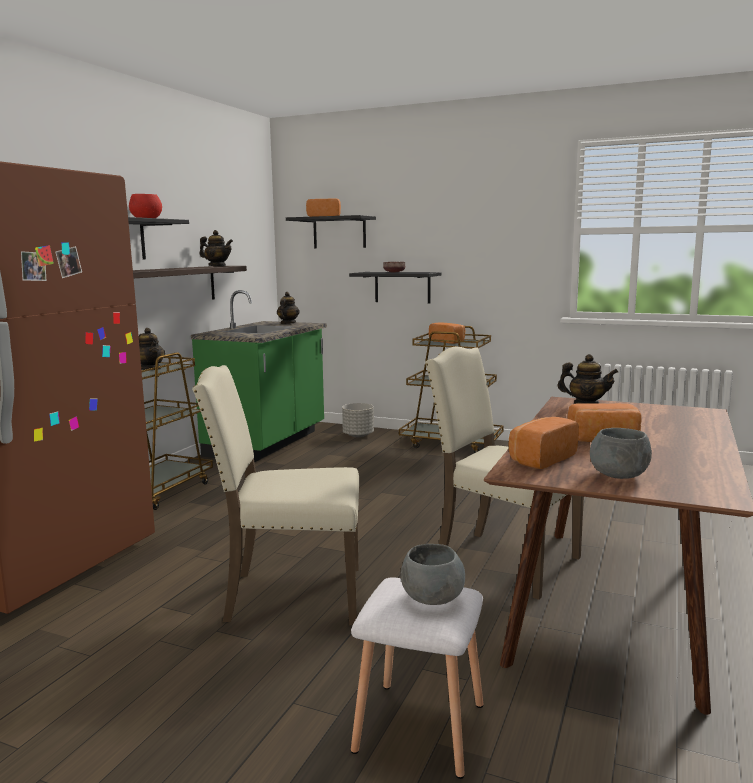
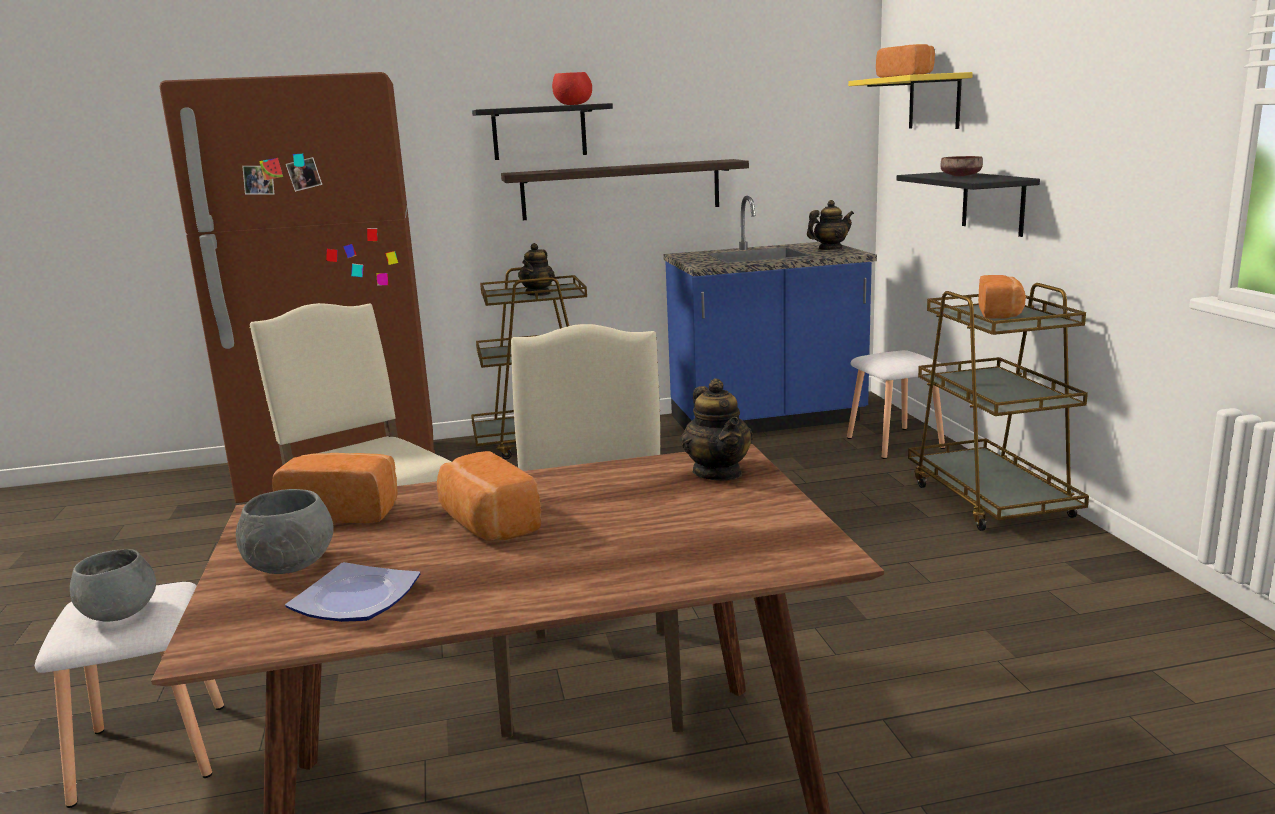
camera: 55 degrees right, 5 degrees up
green counter [191,290,327,463] -> blue counter [663,196,877,433]
teapot [199,230,233,266] -> none
black shelf [286,215,376,248] -> yellow shelf [848,72,973,129]
grey planter [342,403,374,437] -> white stool [847,350,946,459]
none -> plate [285,562,420,622]

